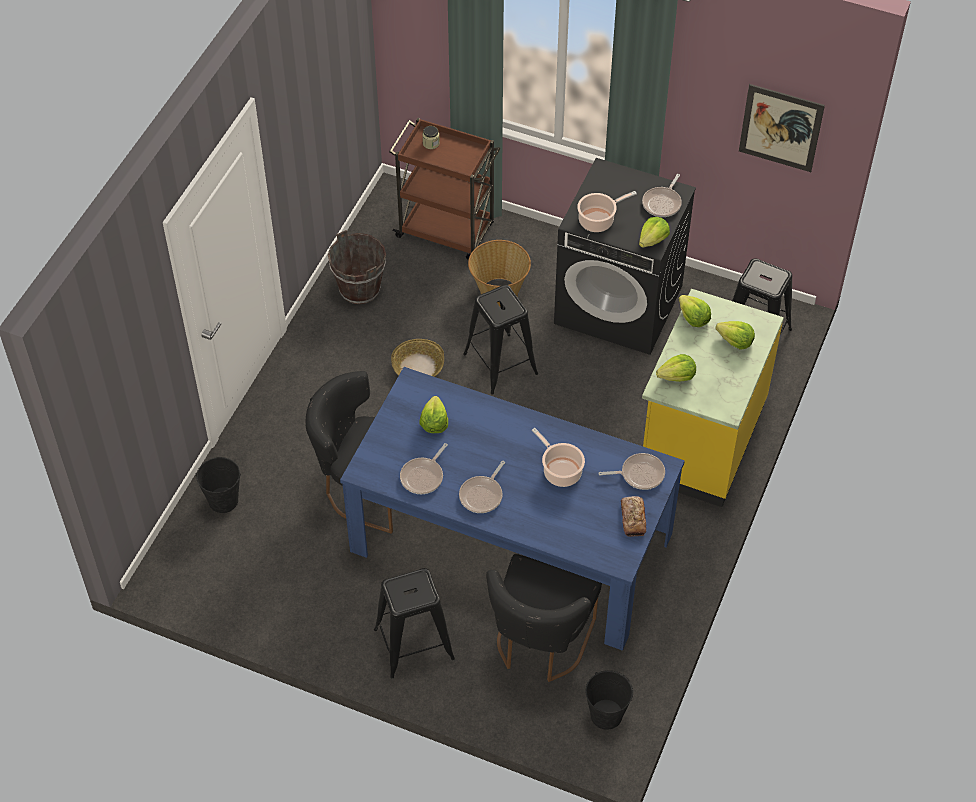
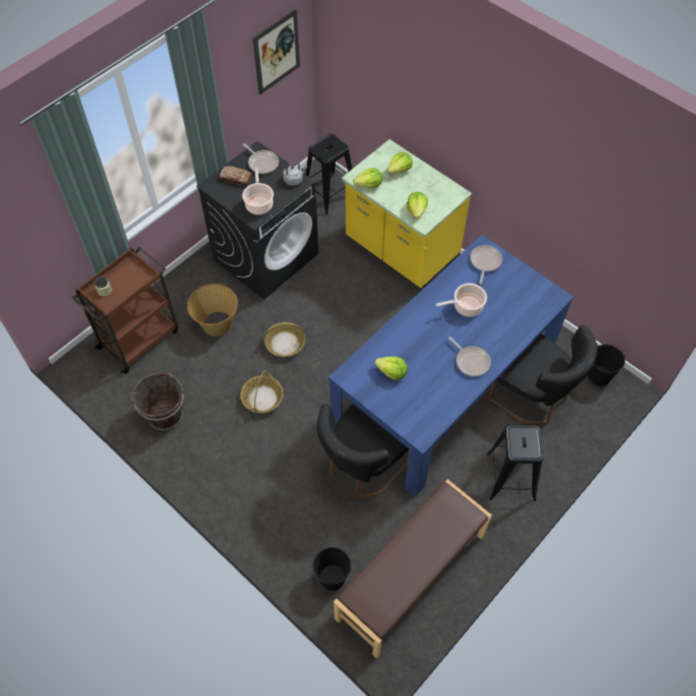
camera: 70 degrees left, 5 degrees up
frying pan [400,443,448,494] -> none
black stool [463,285,538,395] -> basket [264,322,305,357]
bread [621,496,646,537] -> bread moved to [219,166,252,186]
lettuce [639,217,670,248] -> grey kettle [283,162,307,186]
none -> brown bench [334,479,492,659]

